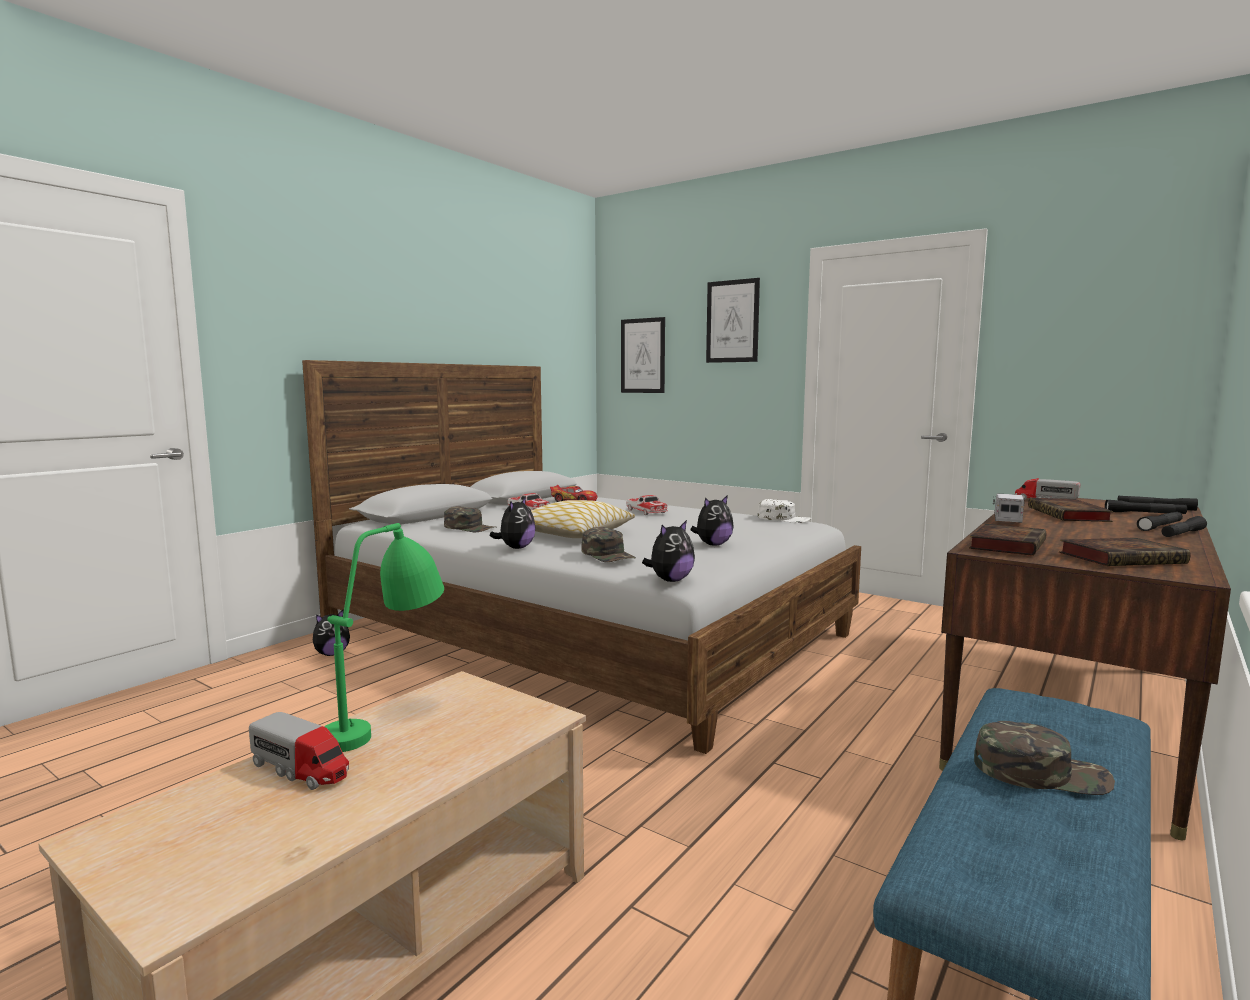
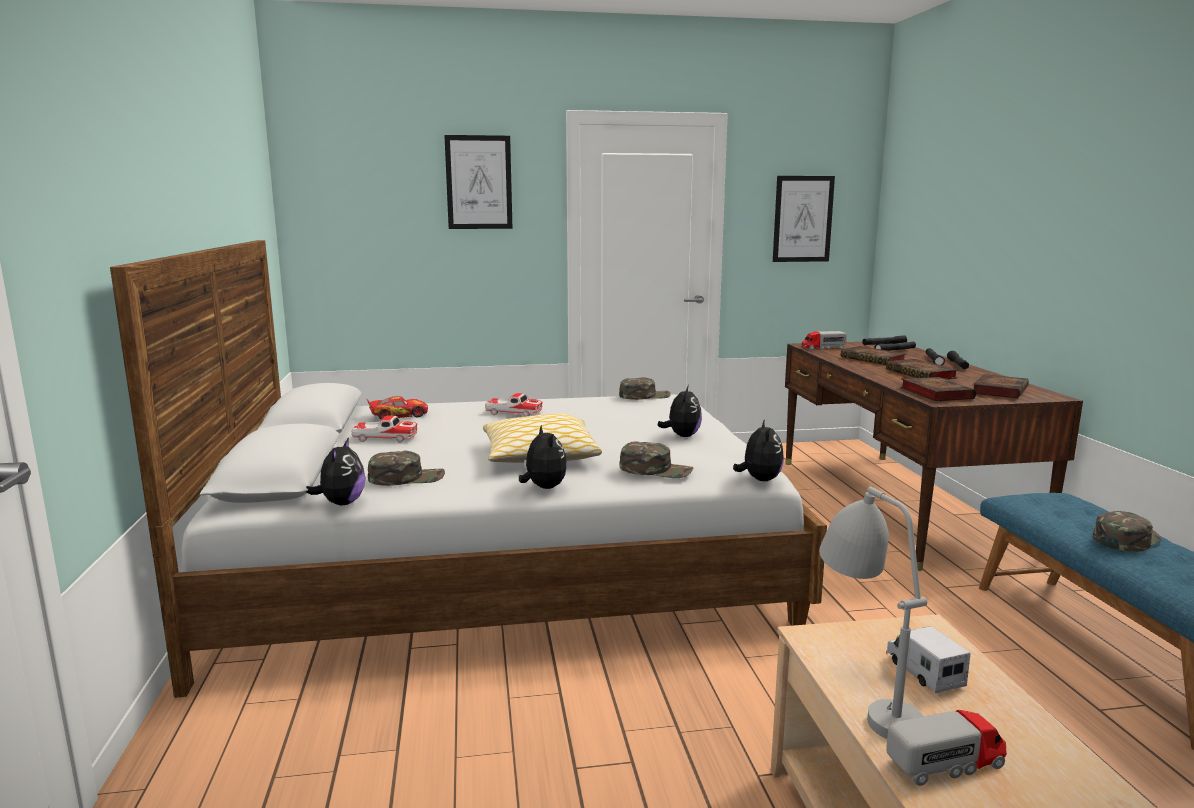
camera: 45 degrees left, 5 degrees up
plush toy [313,610,350,656] -> plush toy moved to [306,437,366,505]
green table lamp [324,523,444,752] -> grey table lamp [819,487,927,739]
picture [621,317,665,393] -> picture moved to [773,176,835,262]
white cap [758,499,811,523] -> green cap [619,377,671,400]
toy truck [993,493,1025,523] -> toy truck moved to [886,626,970,693]
none -> book [886,359,959,379]

